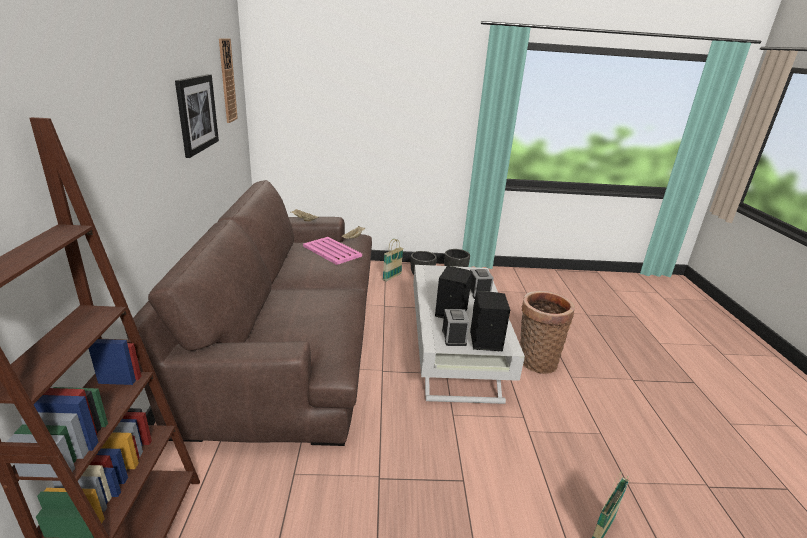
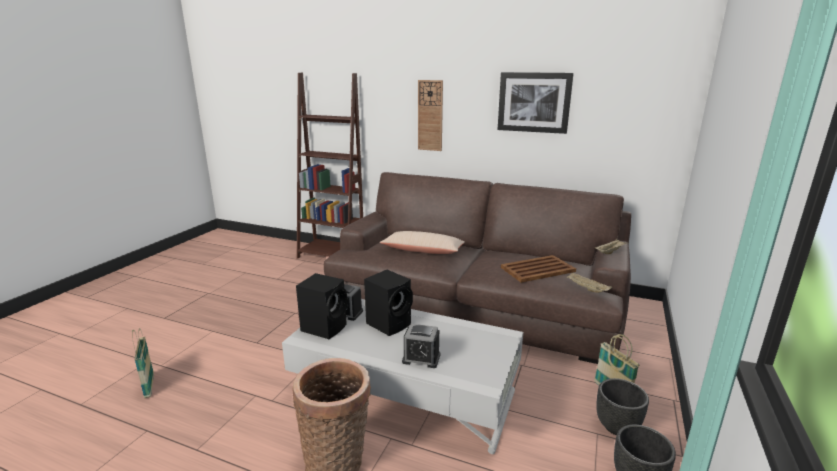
camera: 115 degrees right, 5 degrees down
wall clock [219,39,238,123] -> wall clock moved to [418,80,443,151]
pink tray [303,237,362,265] -> brown tray [501,255,576,283]
none -> beige pillow [379,231,465,254]

